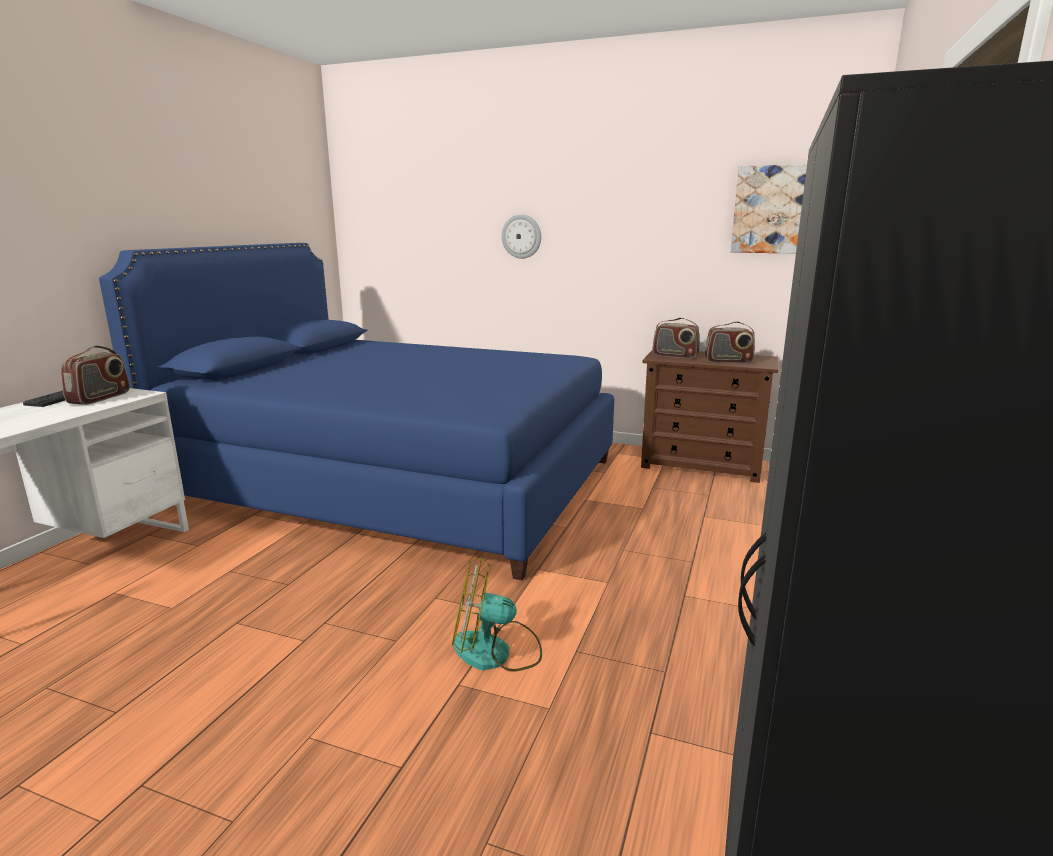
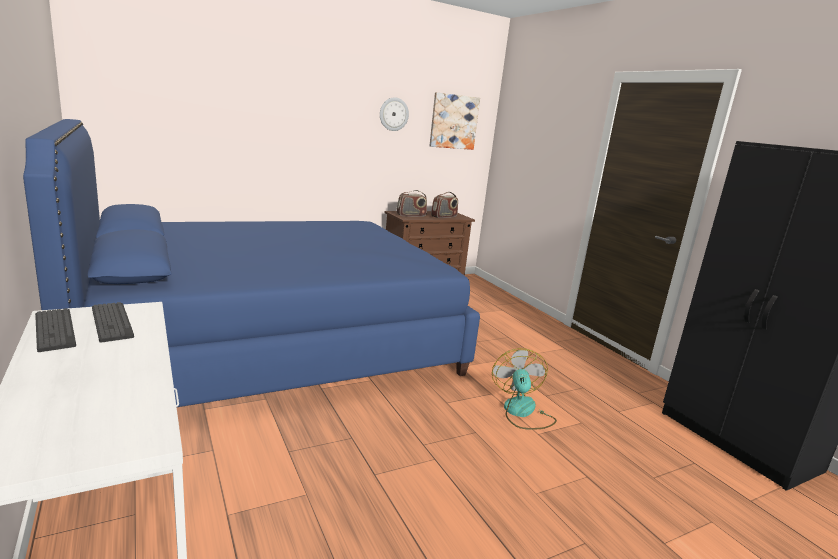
camera: 50 degrees left, 0 degrees up
radio [61,346,130,405] -> keyboard [92,302,134,343]
fan [452,557,542,671] -> fan turned 135 degrees clockwise [492,348,557,430]
wall clock [502,214,541,259] -> wall clock moved to [380,97,409,131]

